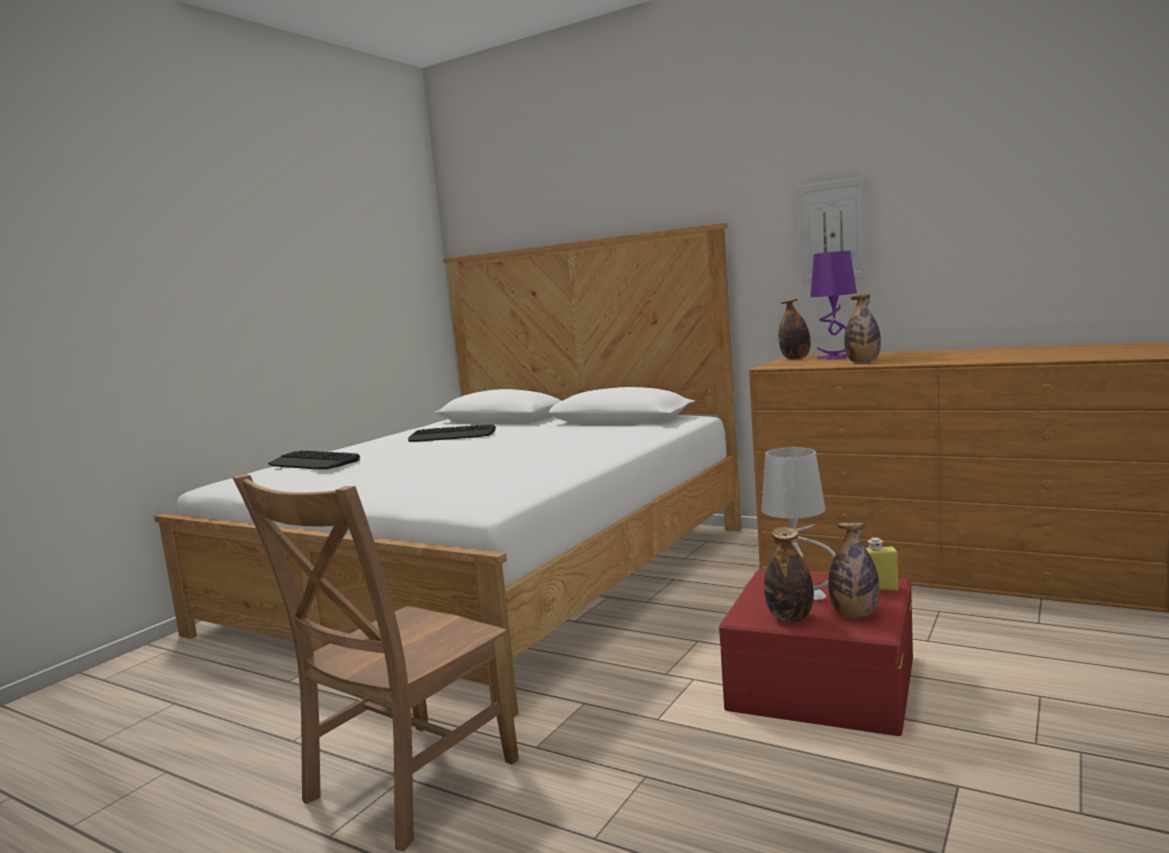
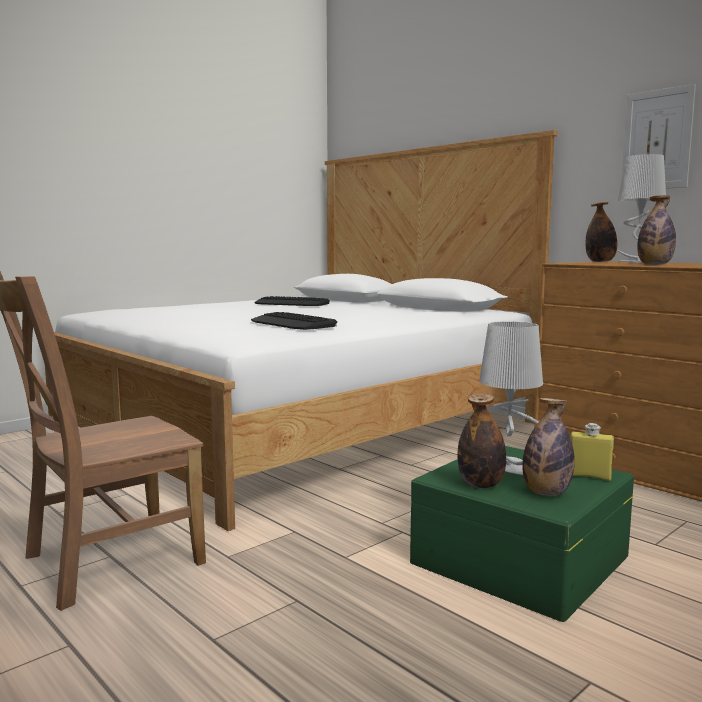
camera: 15 degrees right, 0 degrees up
keyboard [268,451,360,469] -> keyboard moved to [251,312,337,330]
red storage box [719,569,913,736] -> green storage box [410,446,634,622]
purple table lamp [810,251,857,359] -> grey table lamp [617,154,666,263]

